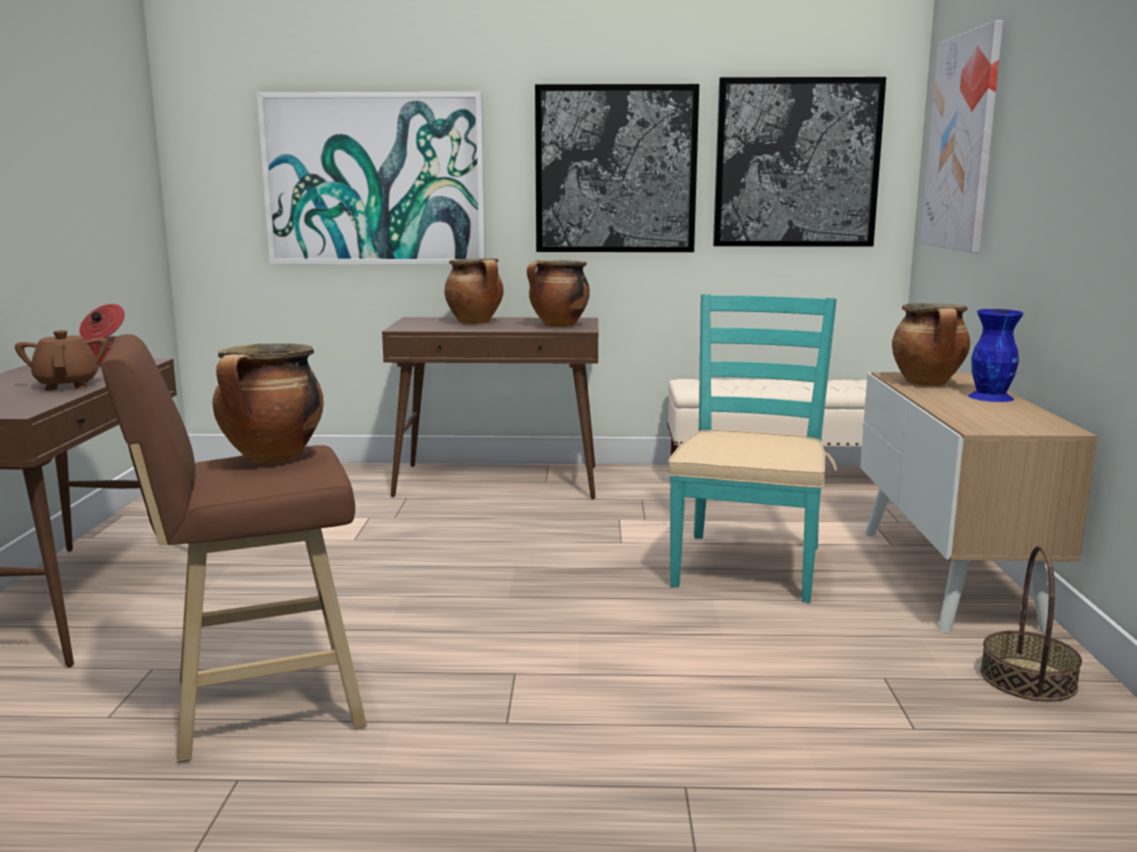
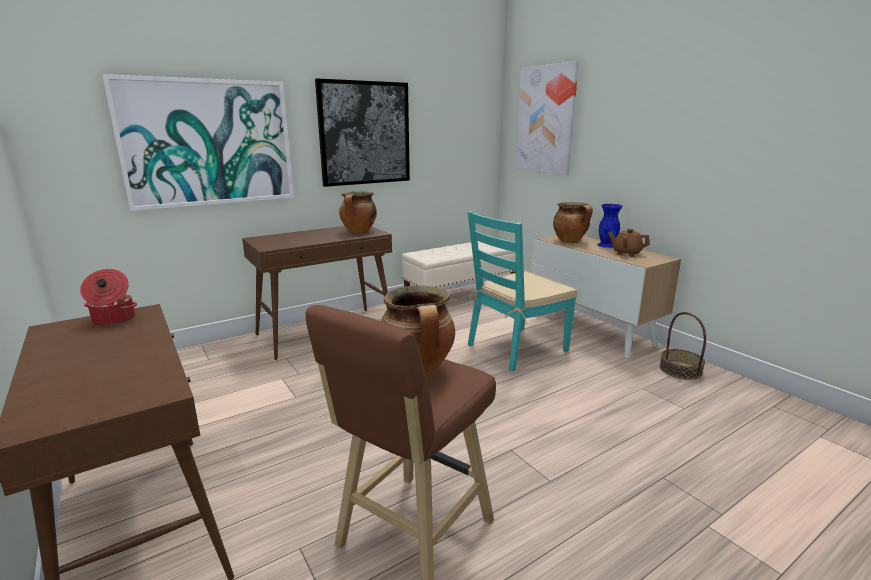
camera: 35 degrees left, 5 degrees up
brown teapot [15,330,108,390] -> brown teapot moved to [608,229,650,257]
cooking pot [444,258,504,324] -> none
turquoise chair [668,294,837,603] -> turquoise chair turned 105 degrees counterclockwise [468,211,578,371]
picture [713,77,886,247] -> none

